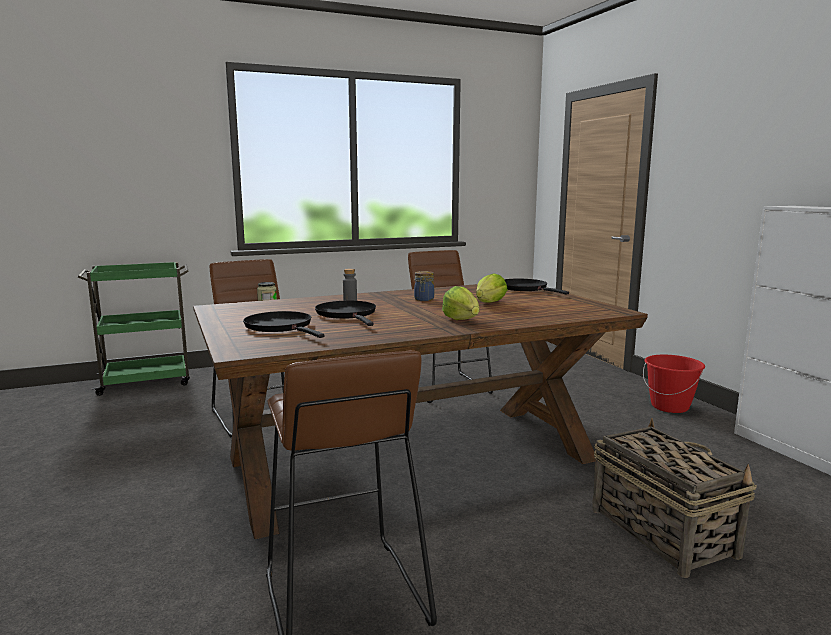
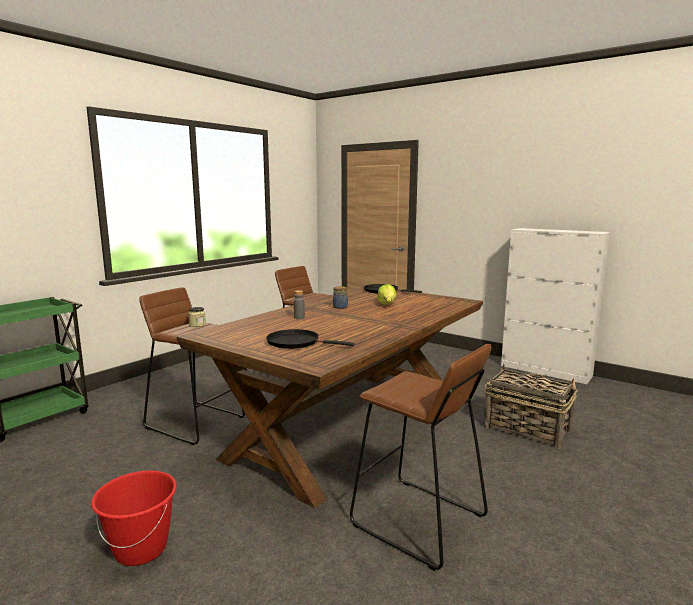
camera: 30 degrees left, 0 degrees up
black frying pan [315,301,376,326] -> none
lettuce [442,286,479,320] -> none
red bucket [643,355,705,413] -> red bucket moved to [91,470,177,566]

